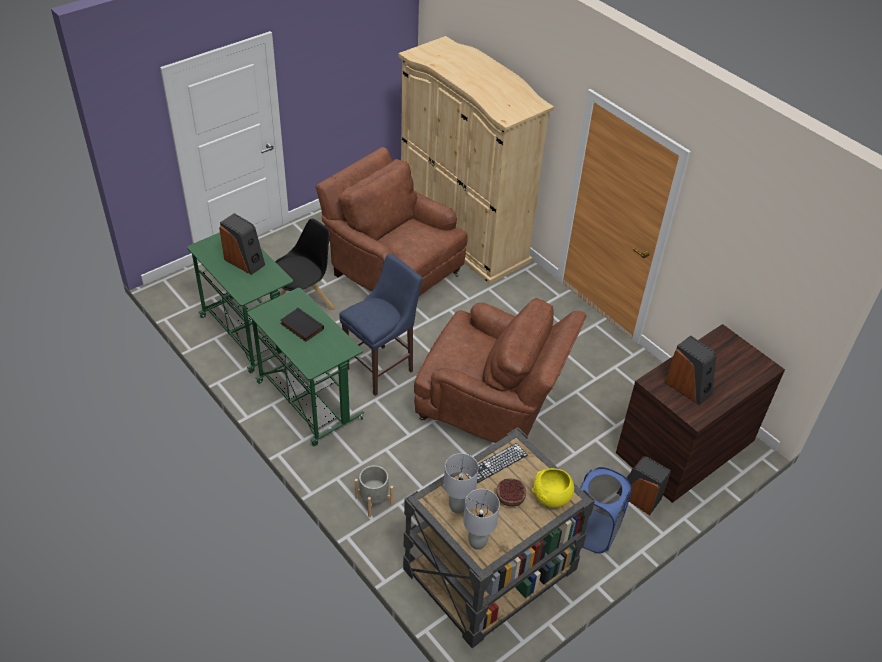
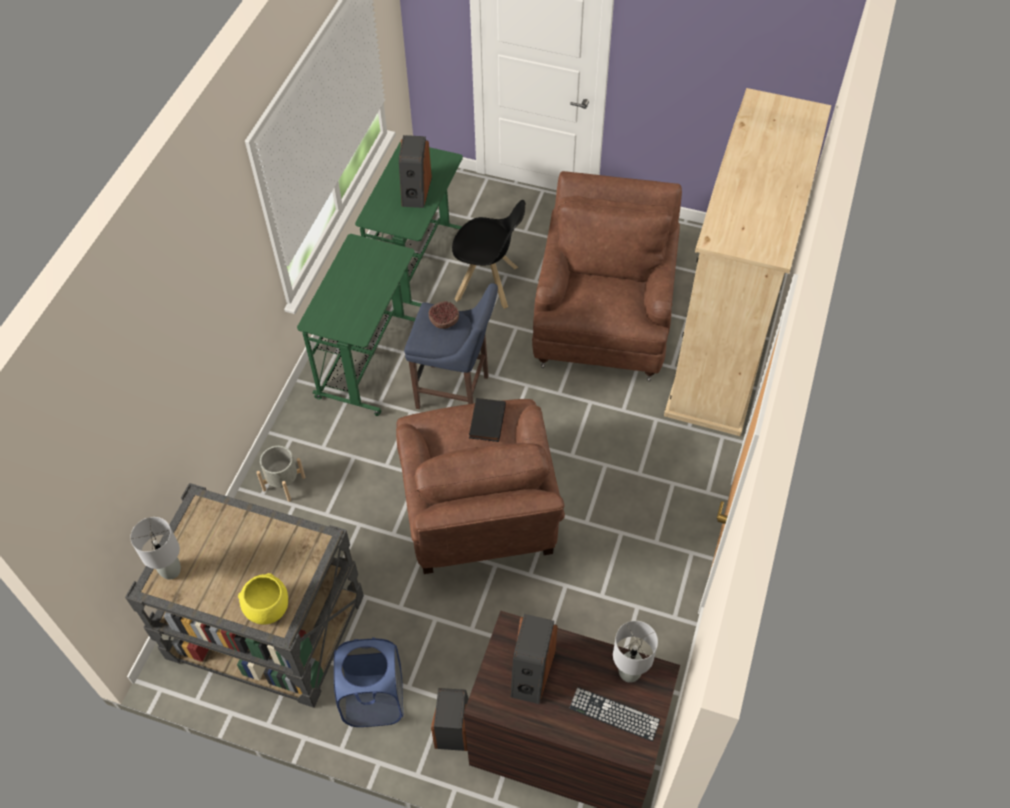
camera: 60 degrees right, 10 degrees up
black book [280,308,324,342] -> black book moved to [469,398,506,442]
grey table lamp [444,453,479,514] -> grey table lamp moved to [613,621,658,683]
keyboard [464,443,527,483] -> keyboard moved to [569,687,660,741]
bowl [496,479,526,506] -> bowl moved to [429,301,459,329]

